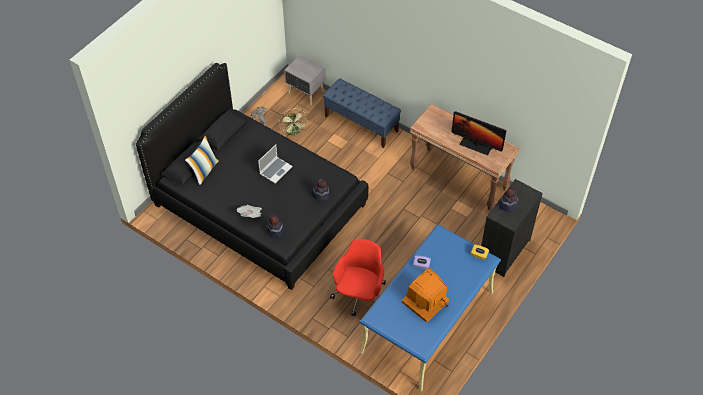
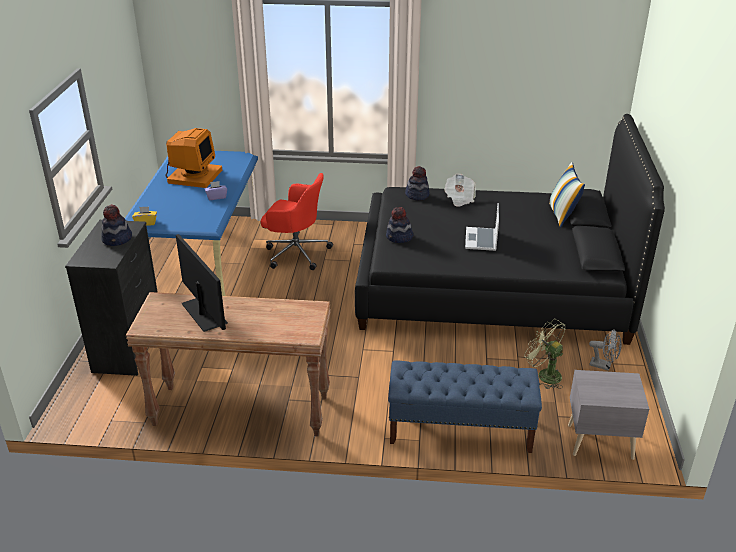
camera: 150 degrees right, 20 degrees down
red office chair [330,239,386,316] -> red office chair turned 60 degrees counterclockwise [261,173,333,270]
monitor [451,111,507,156] -> monitor turned 60 degrees clockwise [176,234,228,332]

